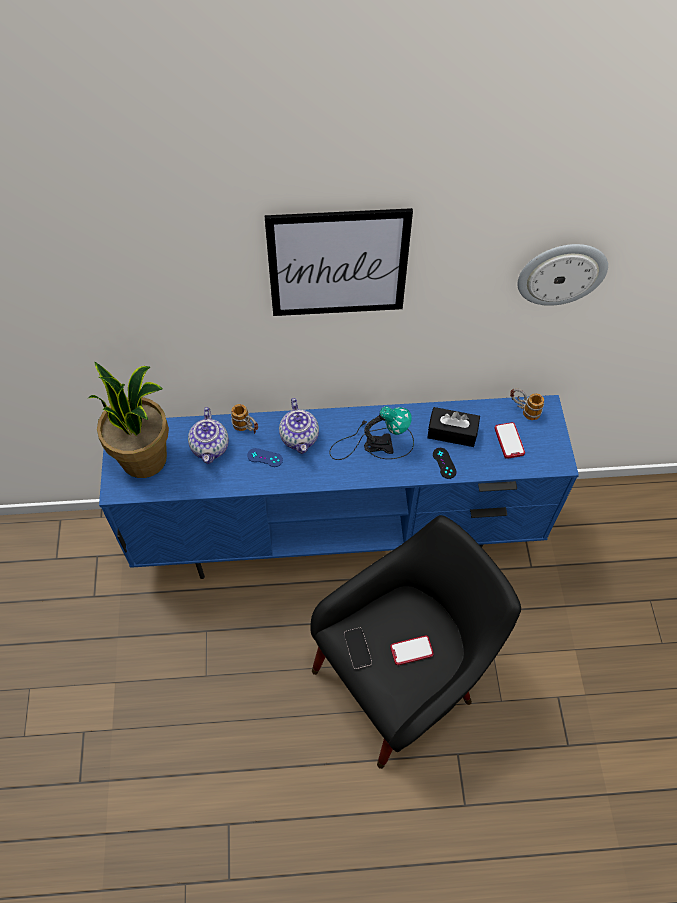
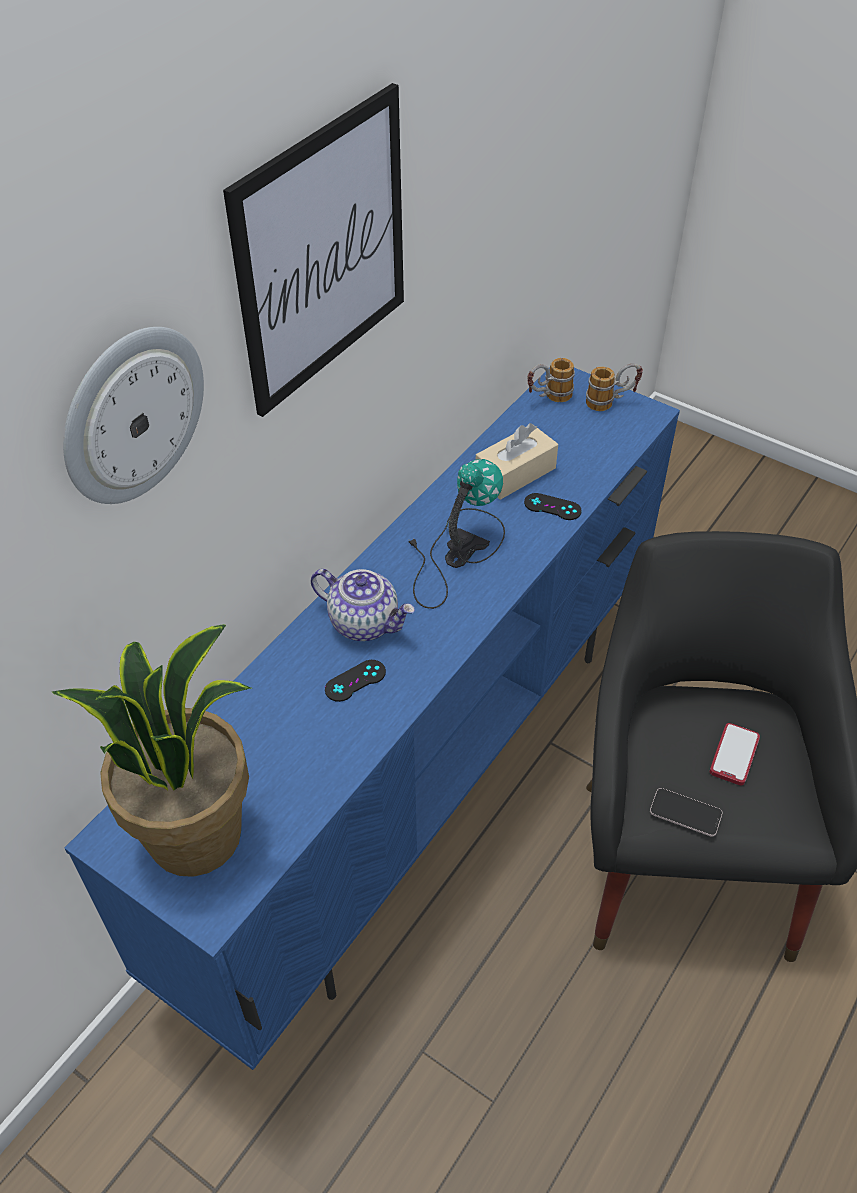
camera: 50 degrees left, 10 degrees down
teapot [188,407,229,464] -> none
mug [231,404,258,434] -> mug moved to [586,363,643,411]
blue game controller [247,448,283,467] -> black game controller [325,660,386,702]
black tissue box [427,407,480,447] -> beige tissue box [476,423,558,500]
phone [494,422,525,459] -> none
wall clock [517,244,608,306] -> wall clock moved to [63,327,204,504]

